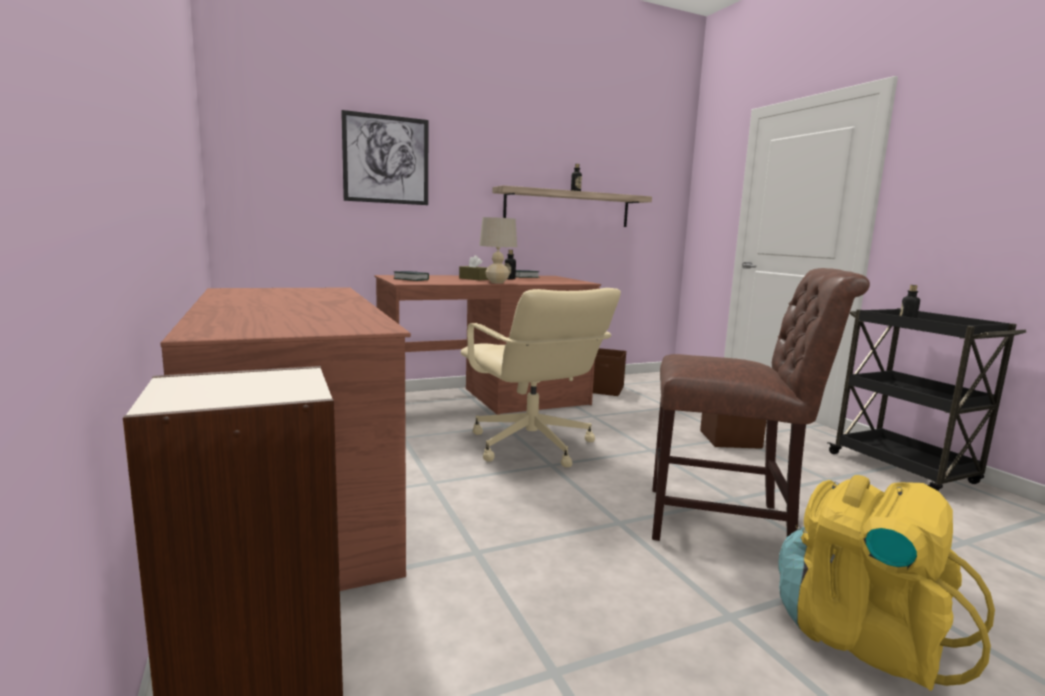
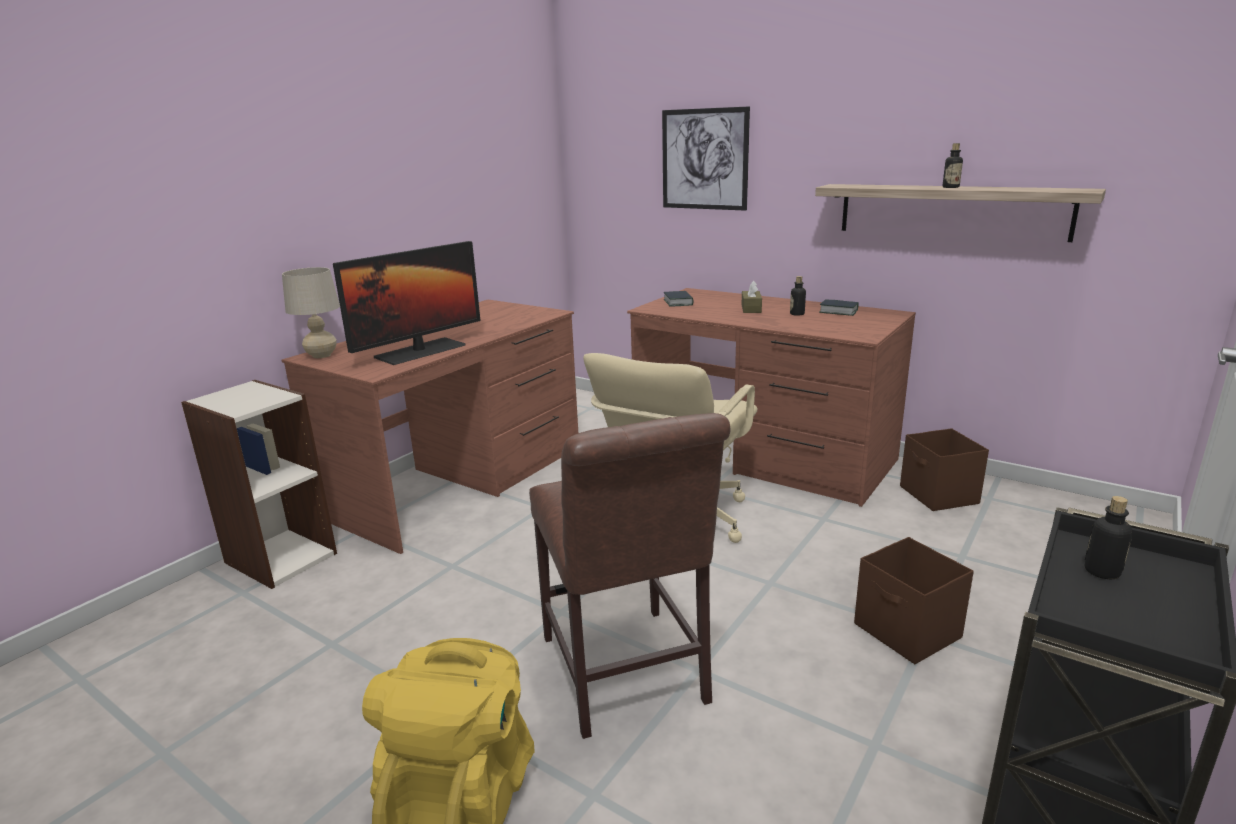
camera: 60 degrees right, 10 degrees up
beige table lamp [479,217,517,283] -> beige table lamp moved to [282,267,340,358]
none -> monitor [333,241,480,365]

